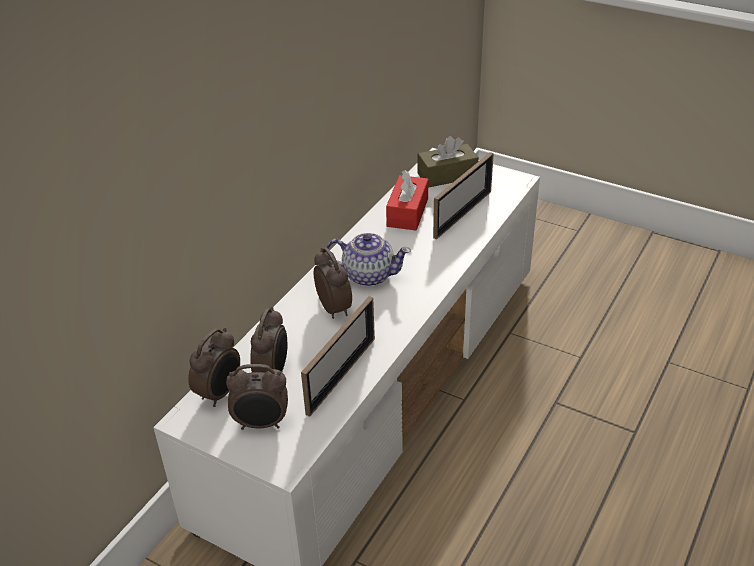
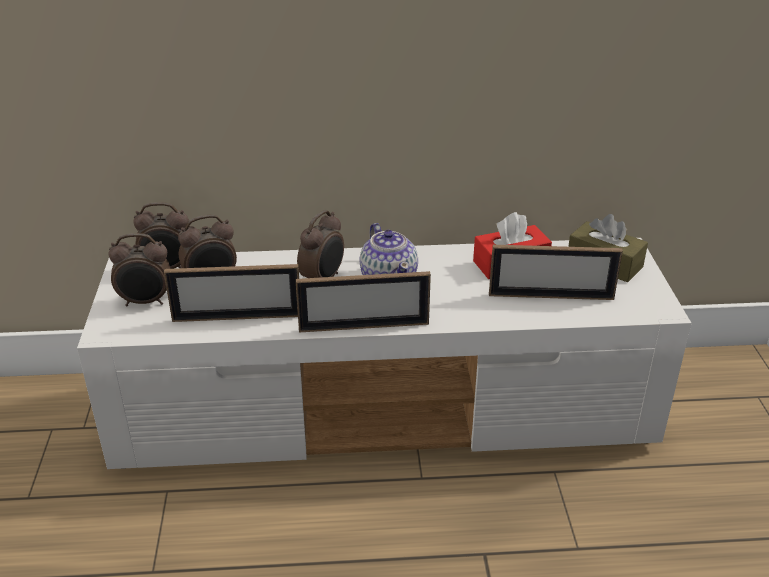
camera: 55 degrees right, 5 degrees down
alarm clock [226,364,288,430] -> alarm clock turned 60 degrees counterclockwise [109,233,170,306]
none -> picture frame [295,271,431,333]

